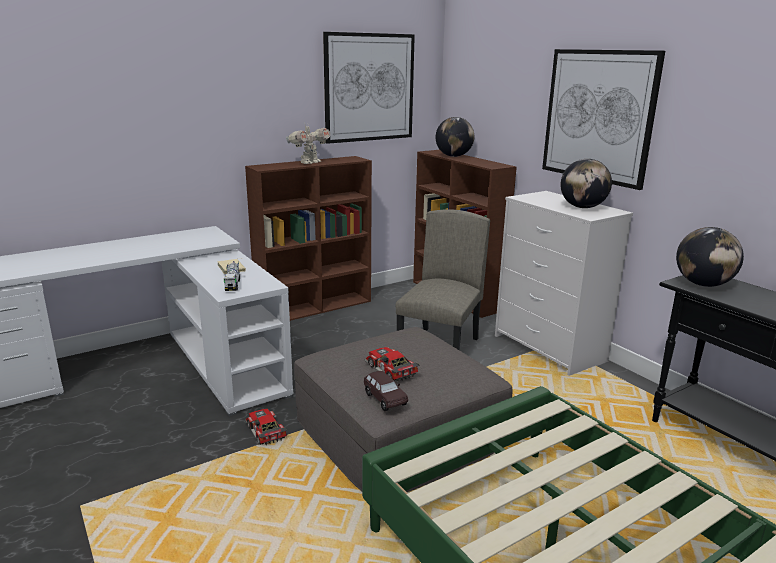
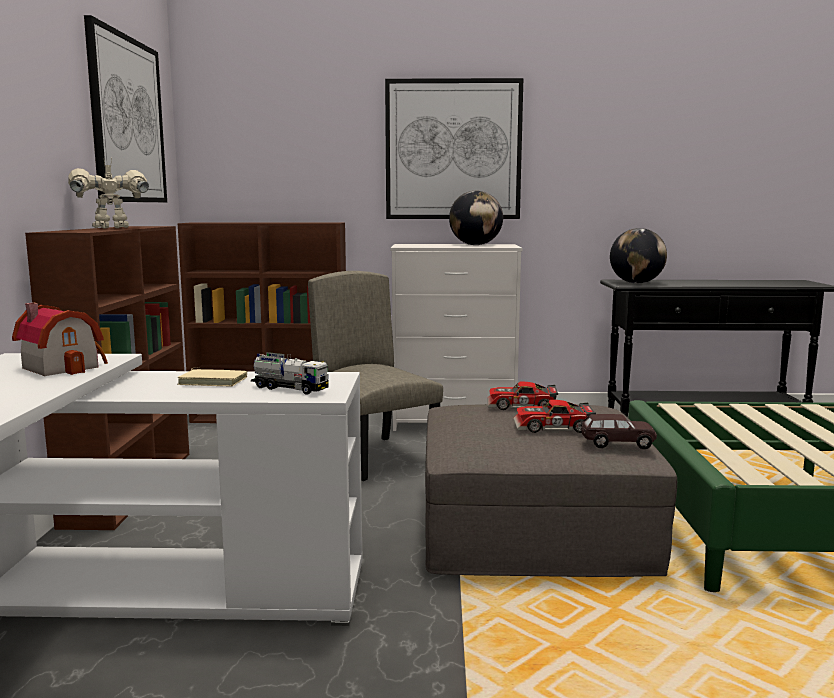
camera: 55 degrees left, 10 degrees down
toy car [245,409,287,445] -> toy car moved to [487,382,558,410]
toy robot [286,122,330,164] -> toy robot turned 105 degrees counterclockwise [68,158,149,229]
globe [436,117,474,157] -> none
none -> toy house [12,303,108,376]

